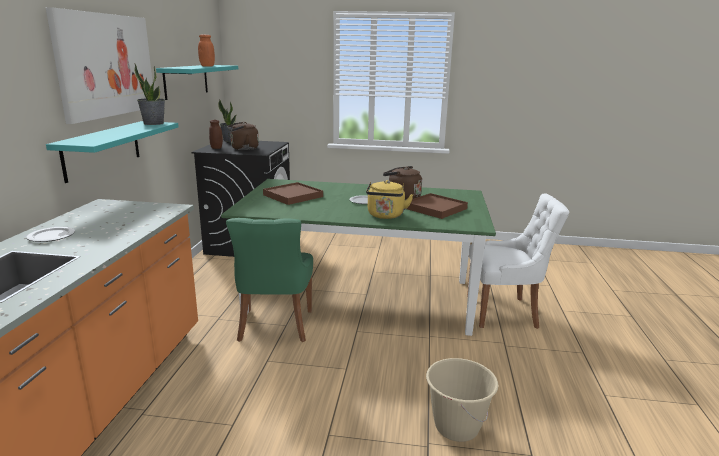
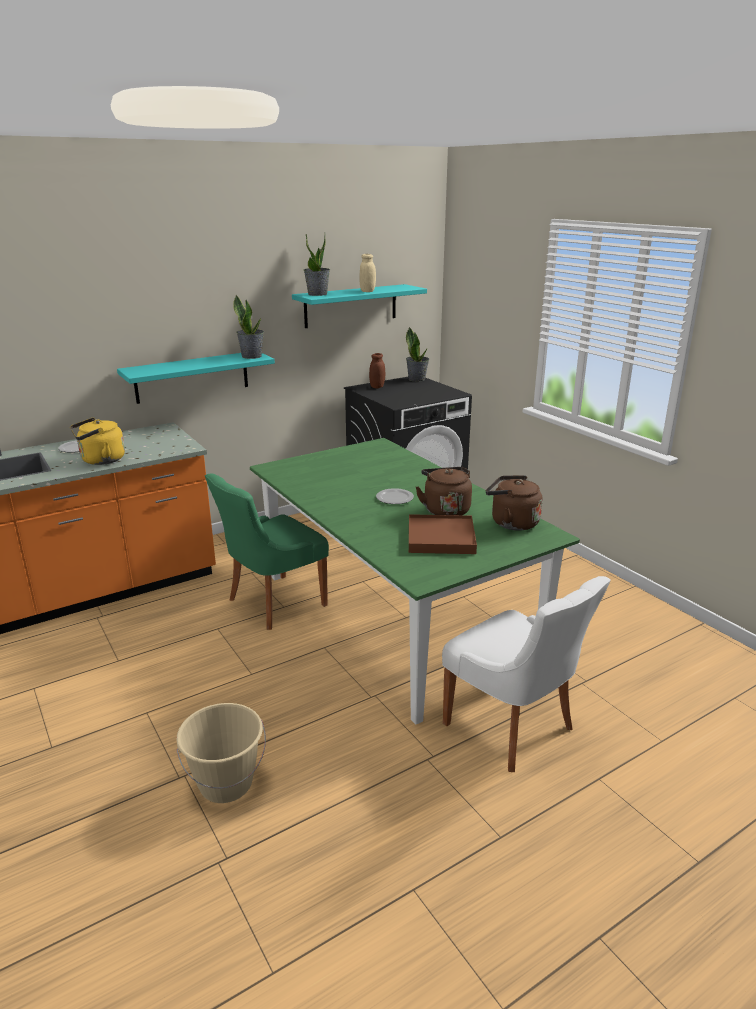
camera: 50 degrees right, 5 degrees up
picture [46,7,154,124] -> none
orange jar [198,34,215,67] -> beige jar [359,254,376,292]
brown kettle [227,122,259,150] -> brown kettle moved to [486,475,543,531]
brown tray [263,182,323,205] -> none
yellow kettle [366,180,414,219] -> yellow kettle moved to [70,417,125,465]
none -> potted plant [304,233,330,296]

